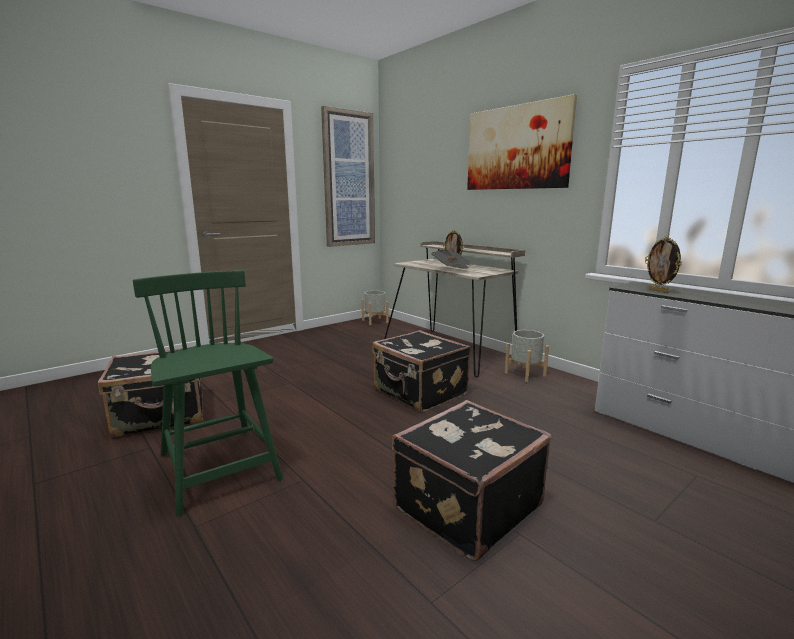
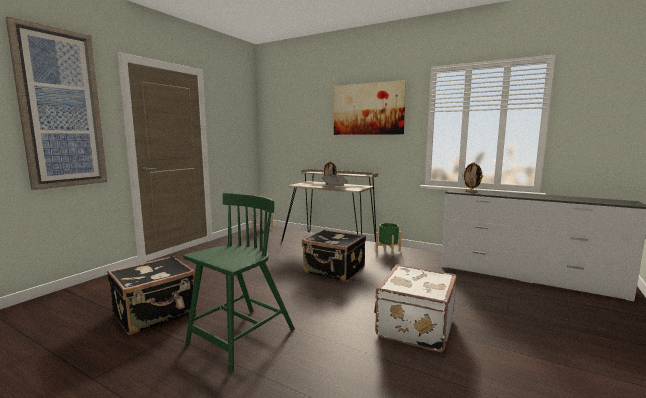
camera: 20 degrees left, 5 degrees down
green chair [133,270,283,516] -> green chair turned 90 degrees clockwise [183,193,295,373]
picture [321,106,375,247] -> picture moved to [5,16,107,190]
black suitcase [392,400,552,561] -> white suitcase [374,265,457,352]
grey planter [505,330,549,382] -> green planter [376,223,401,256]

